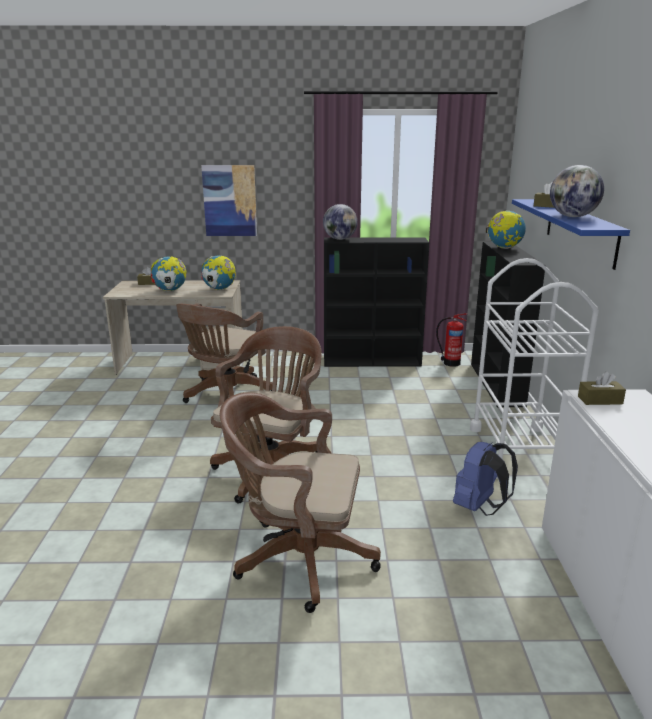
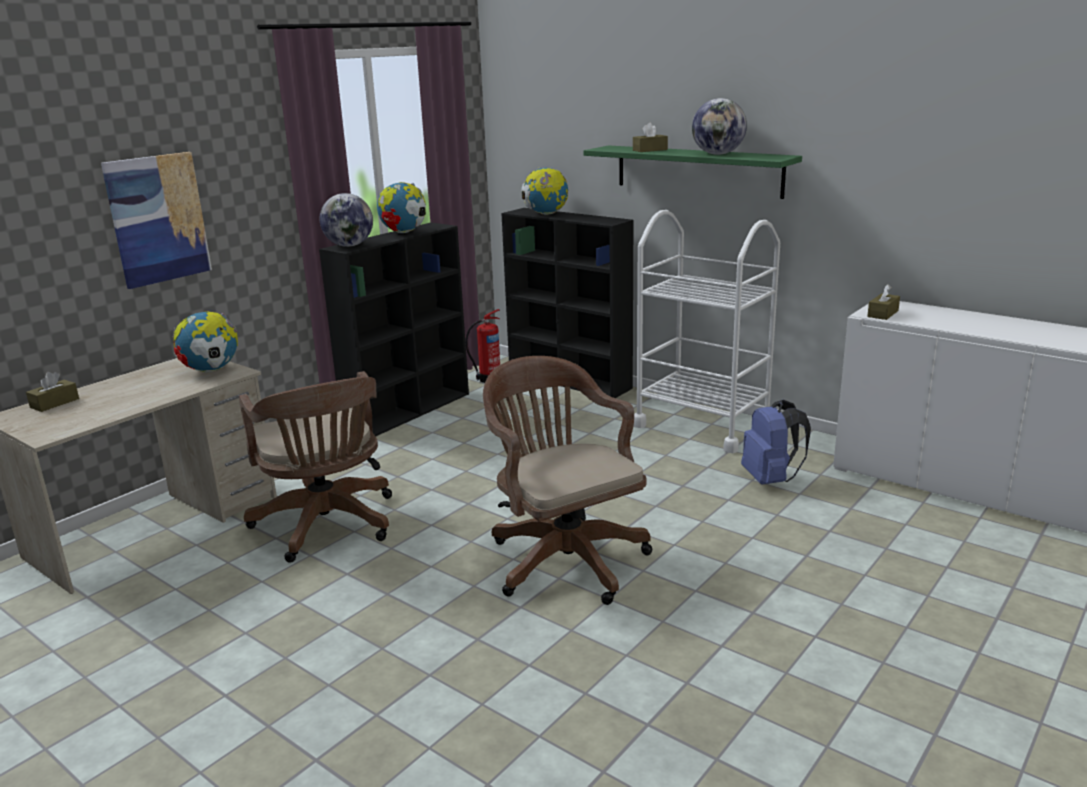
camera: 50 degrees left, 0 degrees up
globe [151,257,186,292] -> globe moved to [377,182,426,233]
brown office chair [220,393,381,613] -> none
blue shelf [512,199,630,270] -> green shelf [584,145,802,199]

